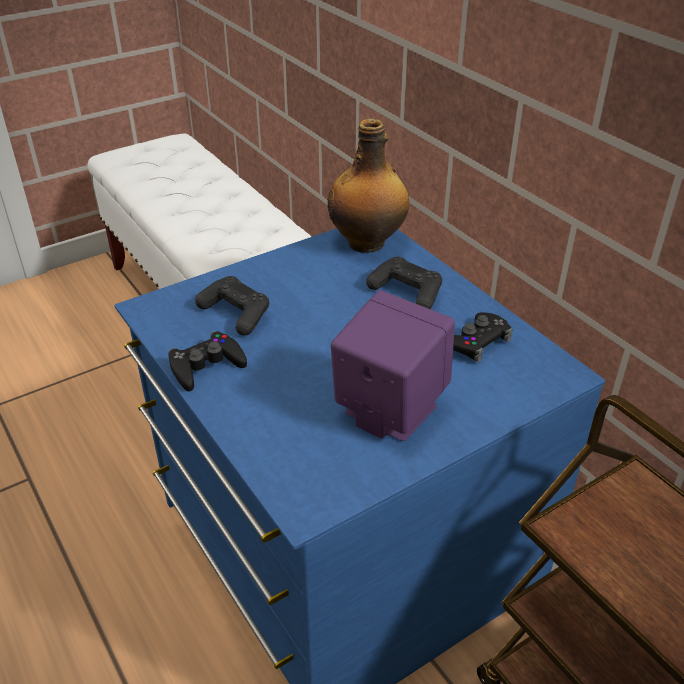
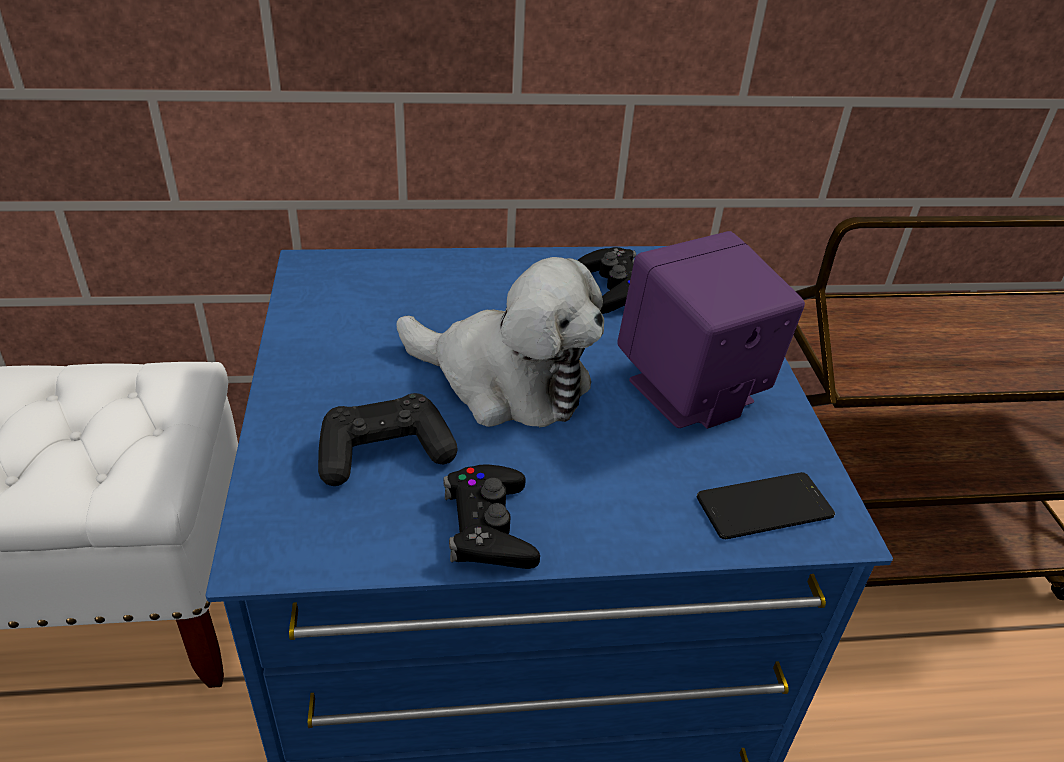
camera: 65 degrees left, 0 degrees up
bottle [328,119,409,253] -> none
black game controller [366,257,442,309] -> none
none -> plush toy [397,257,604,427]
none -> phone [697,472,835,539]

